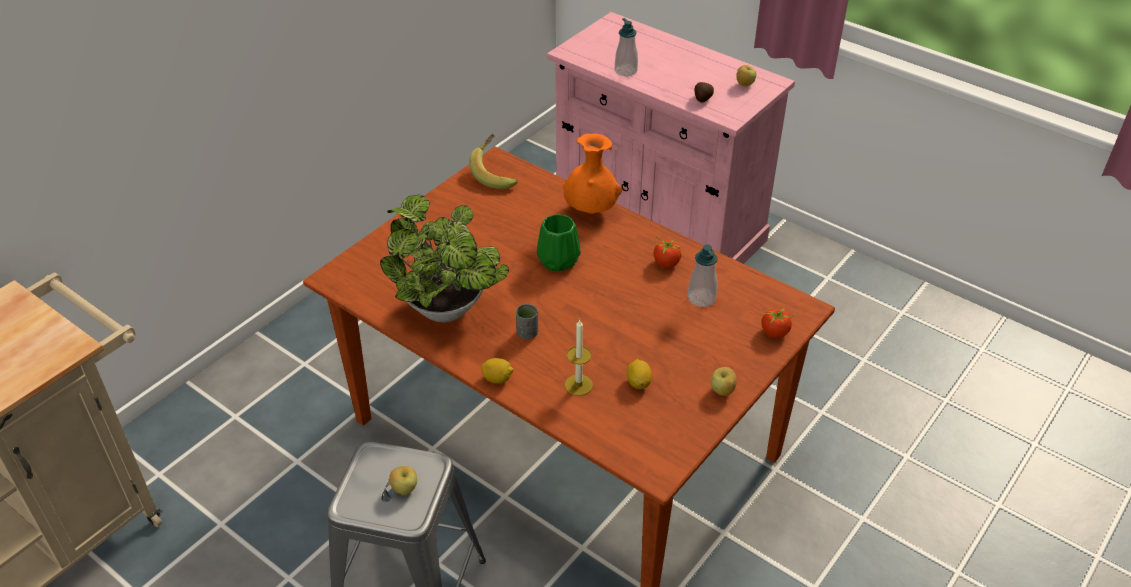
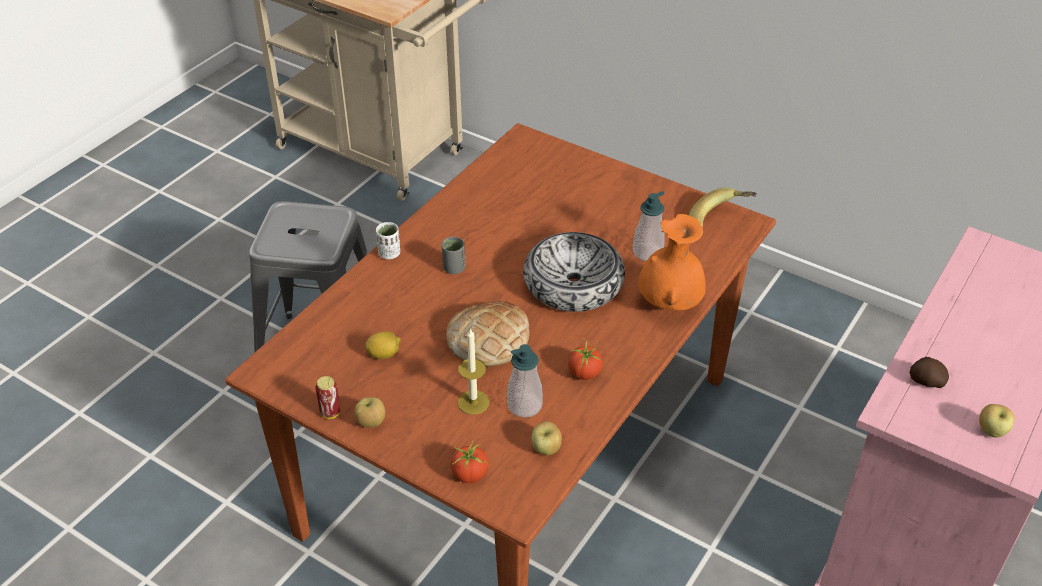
camera: 85 degrees right, 0 degrees up
potted plant [380,195,509,322] -> none
apple [389,466,417,495] -> apple moved to [531,421,562,455]
lemon [481,358,514,383] -> white cup [376,222,400,259]
green vase [537,214,581,271] -> bowl [523,232,625,312]
candle [565,319,593,396] -> candle moved to [458,328,490,415]
soap dispenser [615,18,638,76] -> soap dispenser moved to [633,191,665,261]
none -> can [315,376,340,419]
none -> bread [446,301,529,367]

